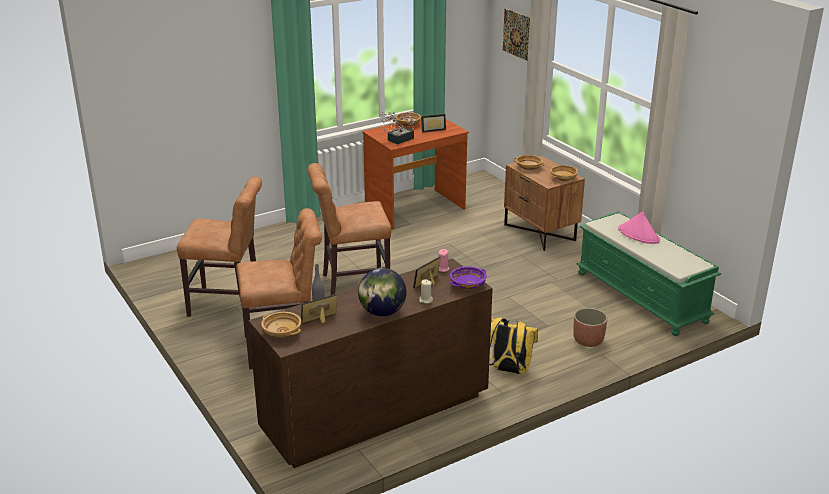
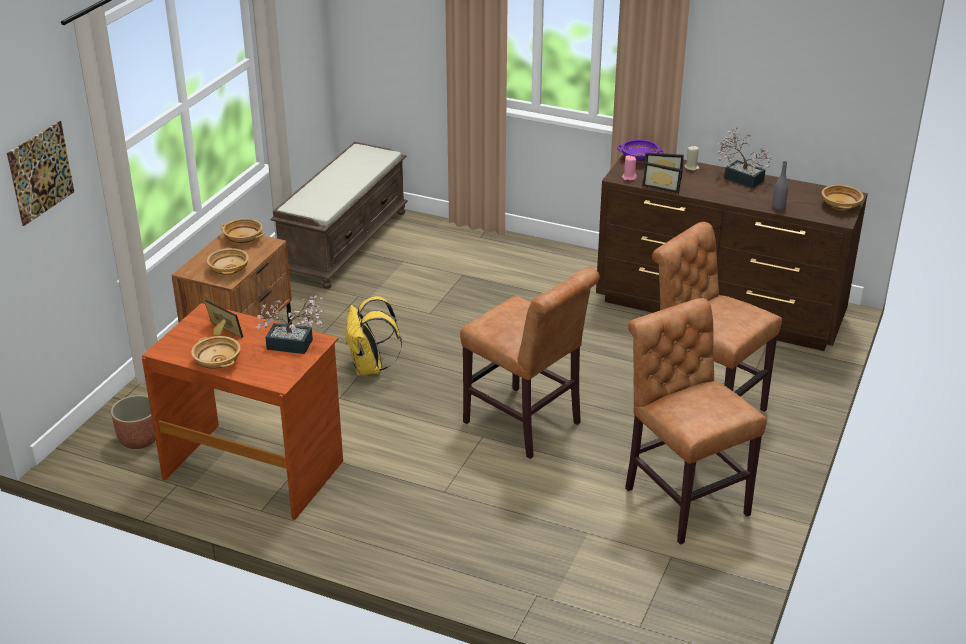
camera: 125 degrees left, 5 degrees up
picture frame [301,294,337,324] -> picture frame moved to [642,162,682,194]
globe [358,268,407,316] -> potted plant [717,127,774,188]
yellow backpack [489,318,538,374] -> yellow backpack moved to [345,296,402,376]
planter [573,308,608,347] -> planter moved to [111,395,156,449]
green bench [576,211,721,336] -> brown bench [270,142,408,289]
pink hat [618,211,660,244] -> none

